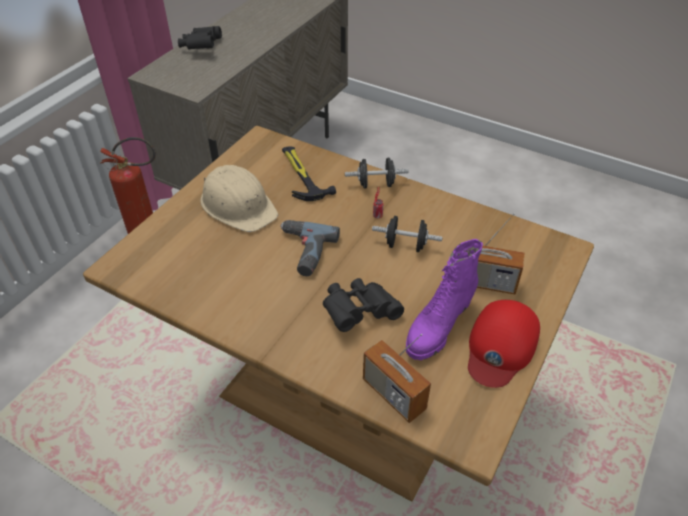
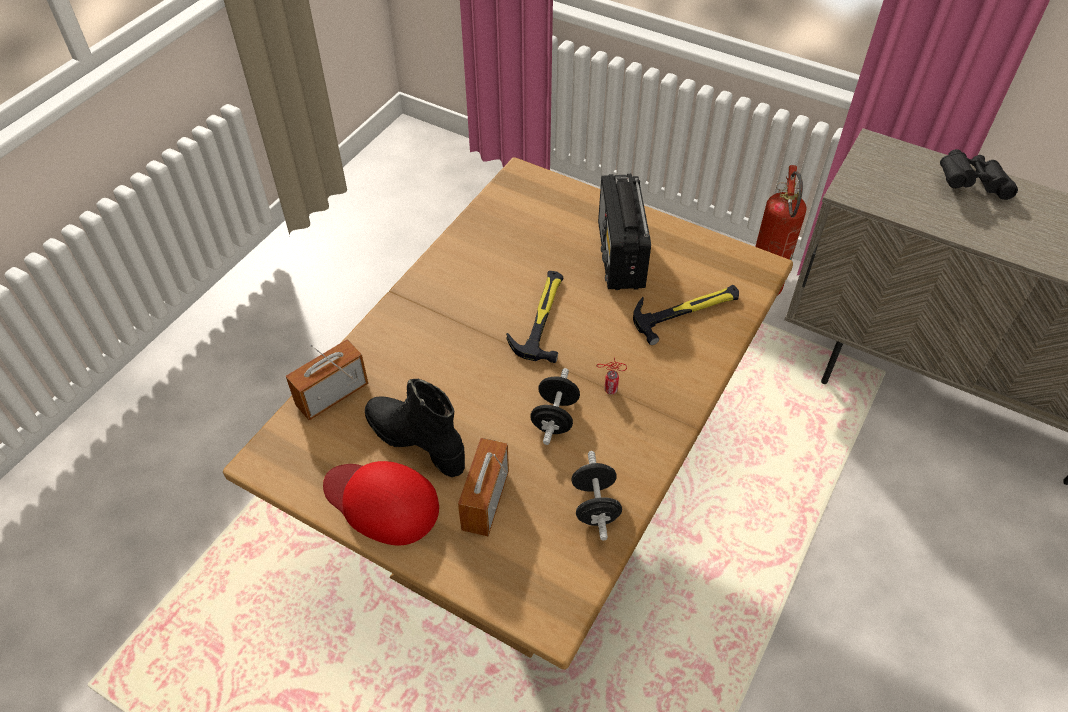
camera: 90 degrees right, 5 degrees up
beige hard hat [201,165,278,232] -> radio [598,174,651,290]
power drill [280,220,340,276] -> hammer [506,271,563,363]
black binoculars [323,278,404,332] -> none
black dumbbell [345,157,409,189] -> black dumbbell moved to [571,451,622,541]
purple boot [406,239,483,360] -> black boot [365,379,465,477]

